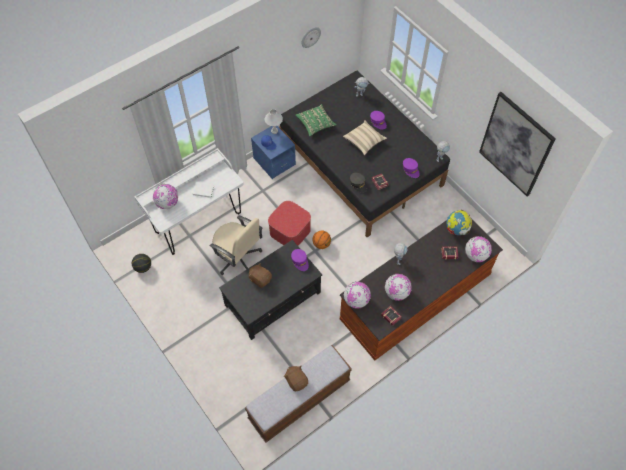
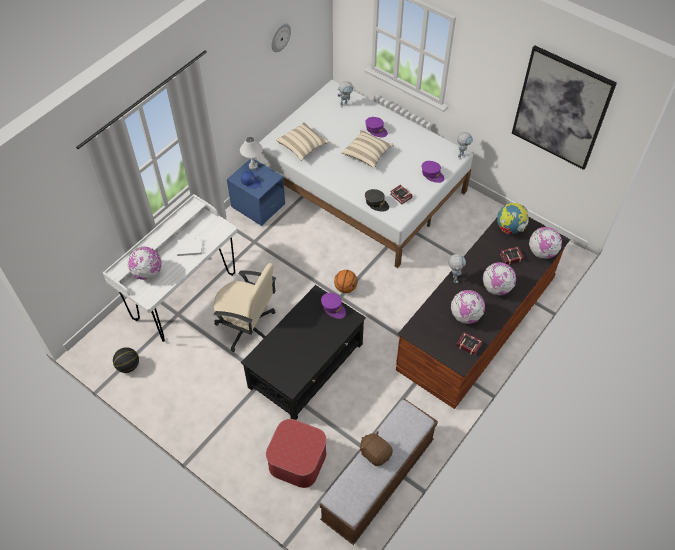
camera: 15 degrees left, 5 degrees down
brown plush toy [248,263,272,288] -> none
ottoman [268,201,311,246] -> ottoman moved to [266,419,327,488]
black bed [279,71,450,237] -> white bed [257,80,473,268]
green pillow [295,104,337,137] -> beige pillow [276,122,330,161]
globe [344,281,371,309] -> globe moved to [483,262,516,295]

